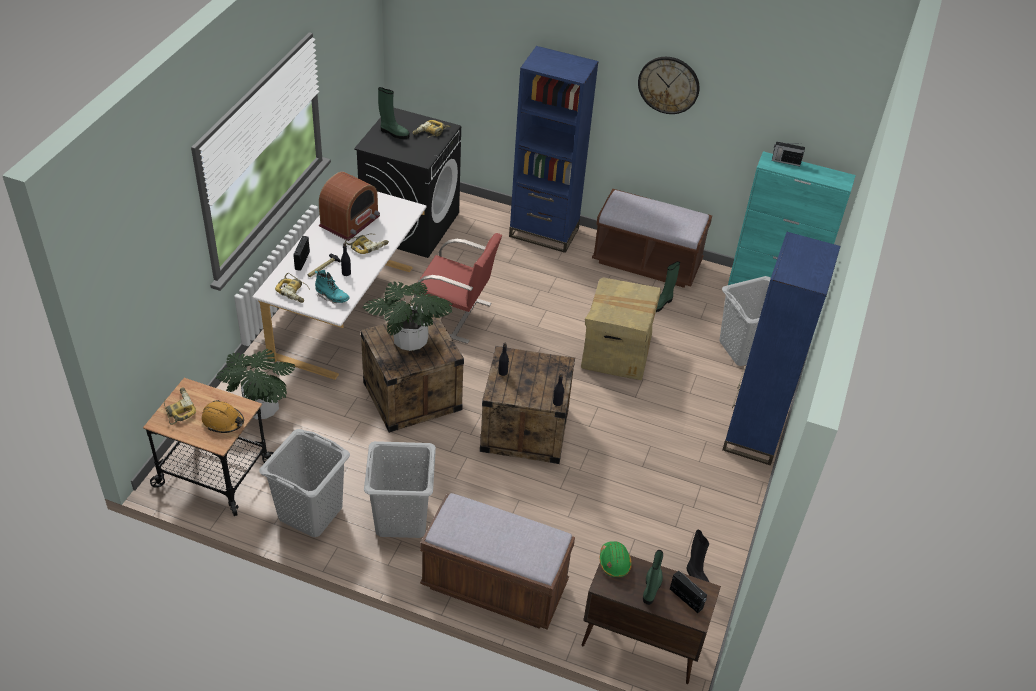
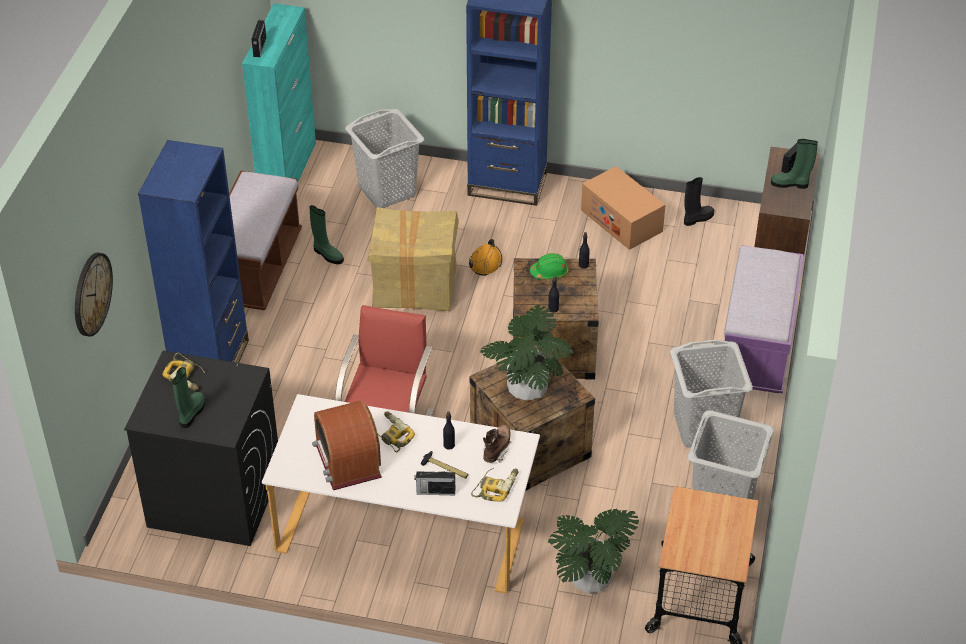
camera: 95 degrees left, 0 degrees up
power drill [164,387,196,425] -> none
orange hard hat [201,400,244,433] -> orange hard hat moved to [469,239,502,276]
turquoise boot [315,270,350,303] -> brown boot [483,425,512,463]
radio [319,172,380,241] -> radio turned 135 degrees counterclockwise [312,400,382,490]
brown bench [420,493,575,630] -> purple bench [724,245,804,394]
green hard hat [599,541,632,577] -> green hard hat moved to [530,253,569,279]
wall clock [638,57,700,114] -> wall clock moved to [75,253,113,337]
none -> cardboard box [581,166,665,250]

